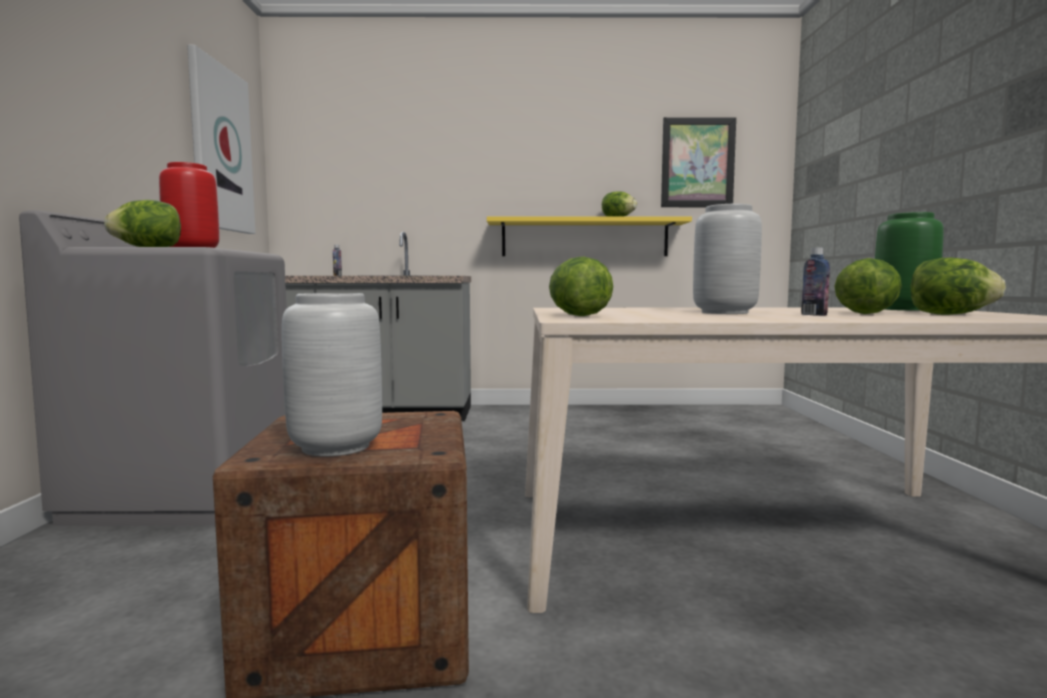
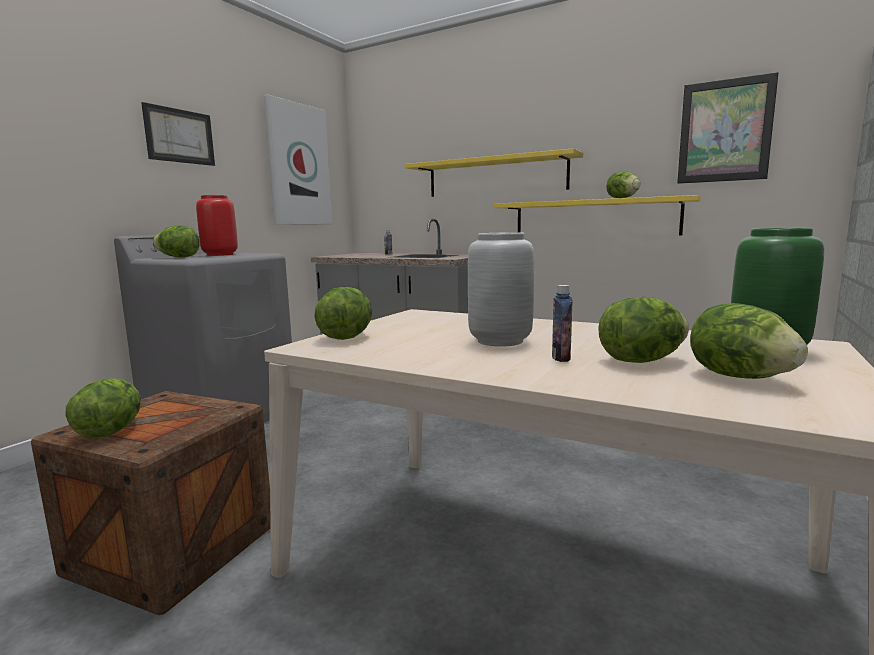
camera: 30 degrees right, 5 degrees up
grey vase [282,293,382,456] -> lettuce [65,378,141,438]
none -> picture [141,102,215,166]
none -> yellow shelf [405,148,583,197]

